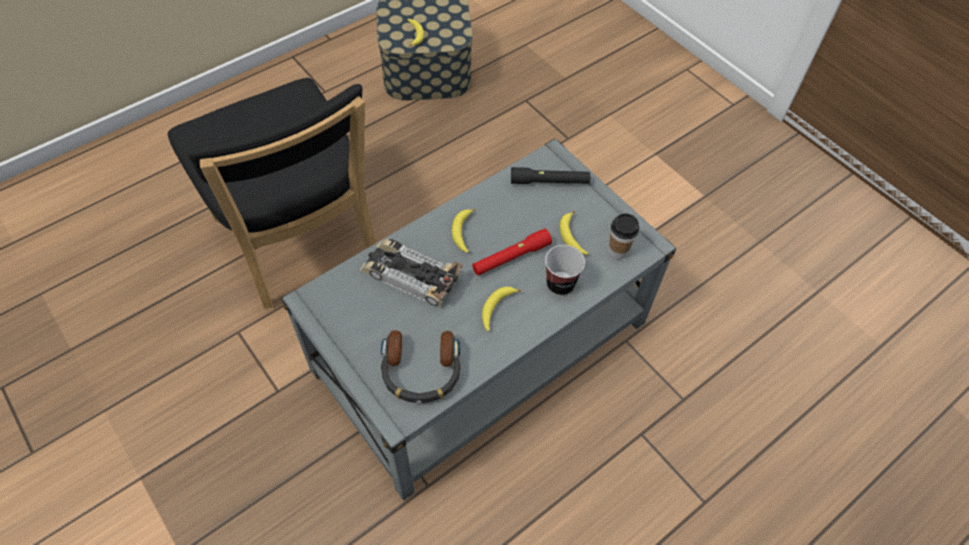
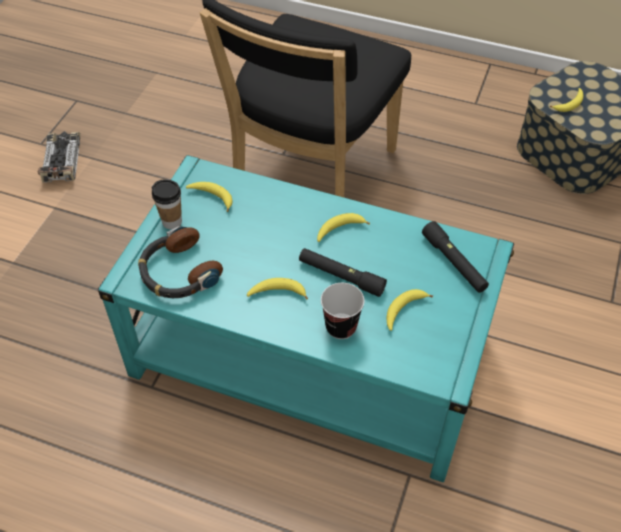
camera: 60 degrees right, 5 degrees down
grey coffee table [281,139,676,500] -> turquoise coffee table [98,155,514,482]
toy car [360,239,462,307] -> toy car moved to [37,131,80,183]
red flashlight [472,228,552,276] -> black flashlight [299,248,387,297]
cup [609,213,639,259] -> cup moved to [152,179,182,229]
none -> banana [186,182,233,212]

